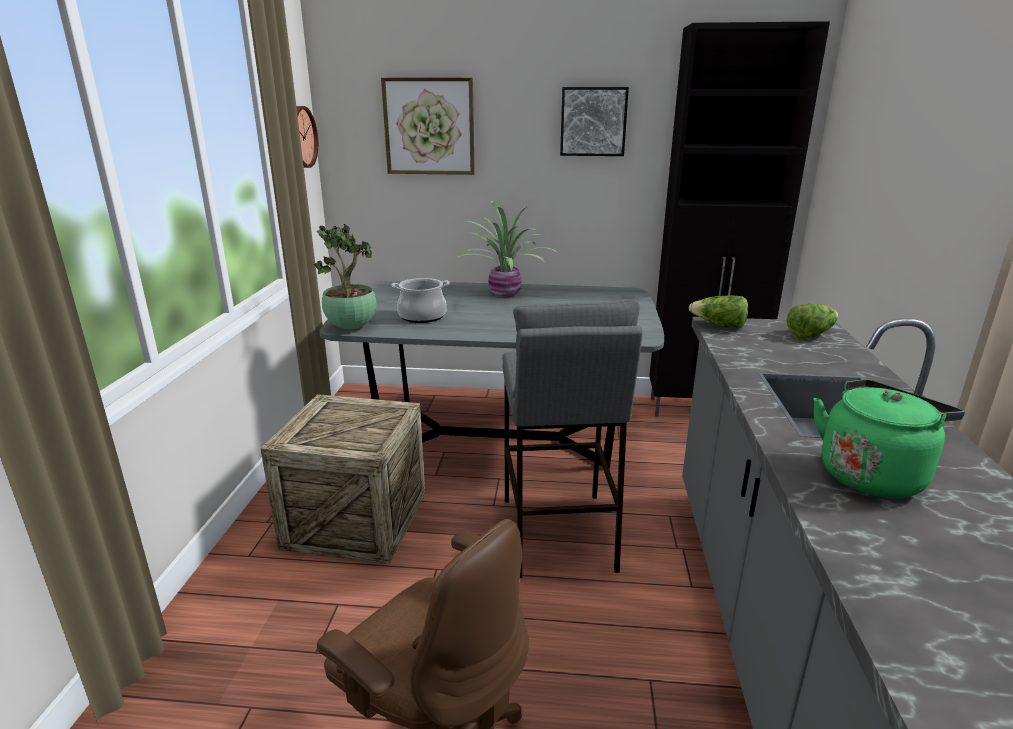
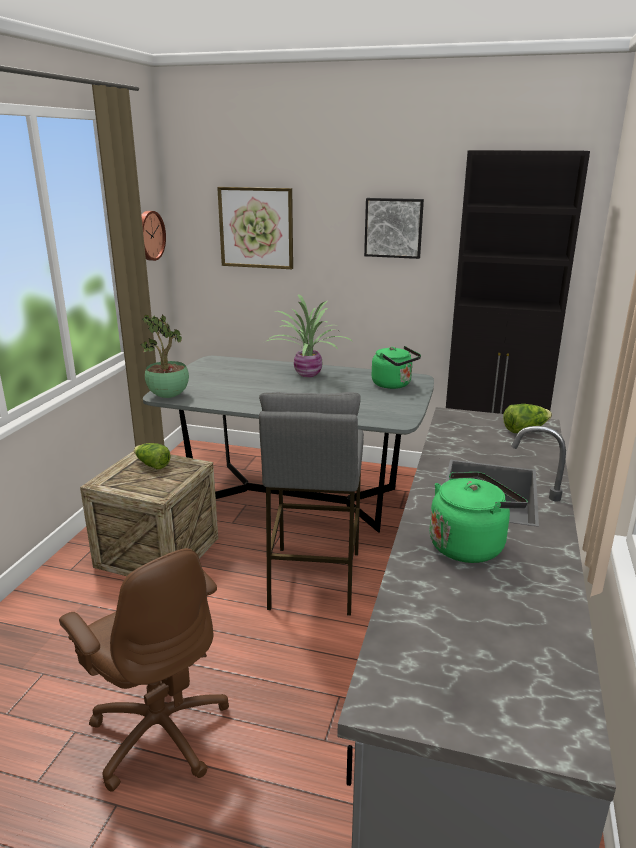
camera: 10 degrees right, 0 degrees up
cooking pot [392,278,450,323] -> none
lettuce [689,295,748,329] -> lettuce moved to [134,443,171,469]
none -> green kettle [372,346,421,389]

